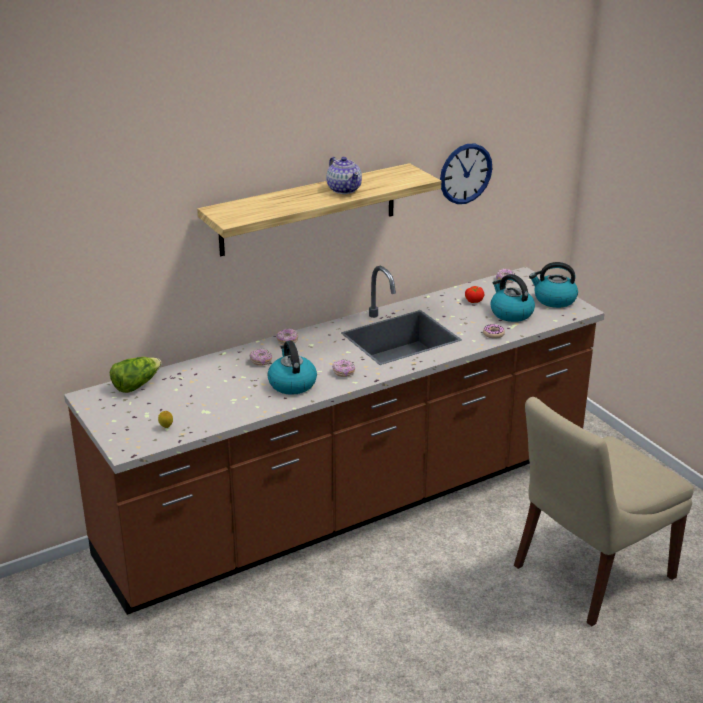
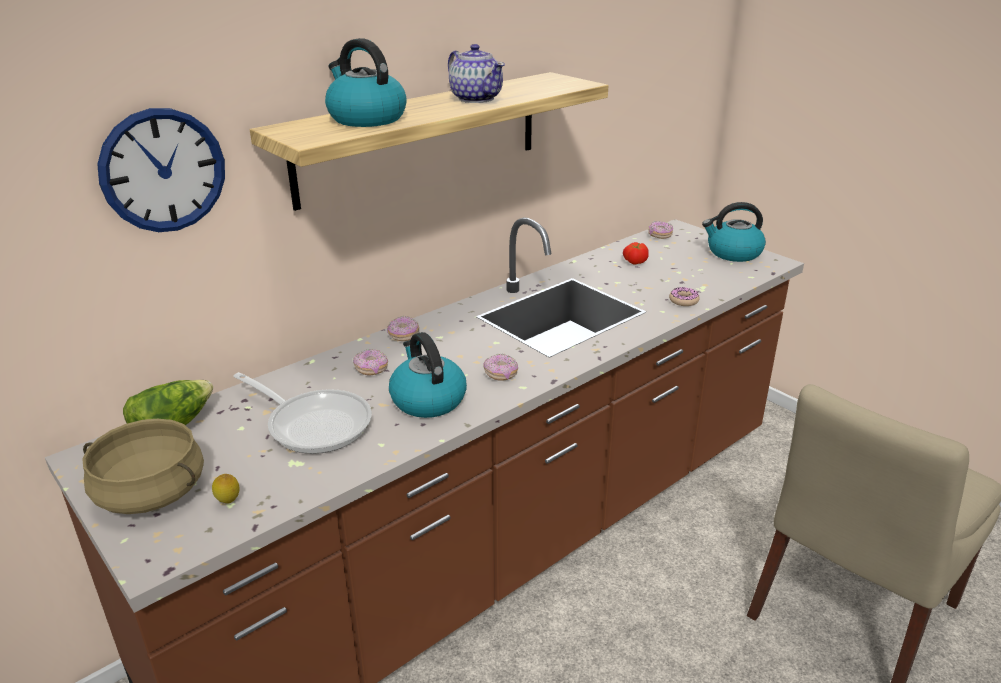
camera: 10 degrees left, 0 degrees up
wall clock [440,144,492,204] -> wall clock moved to [97,108,225,232]
kettle [490,274,535,322] -> kettle moved to [325,38,407,127]
none -> beige cooking pot [82,419,204,514]
none -> frying pan [233,372,372,454]

